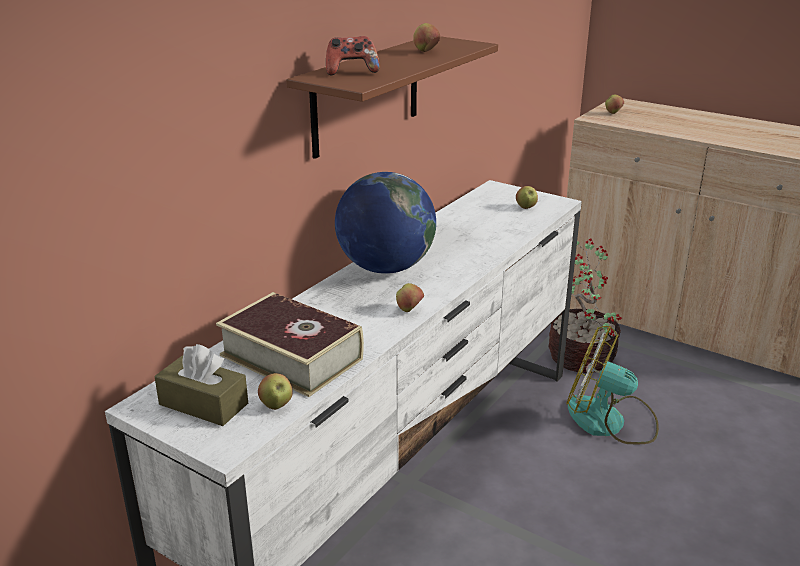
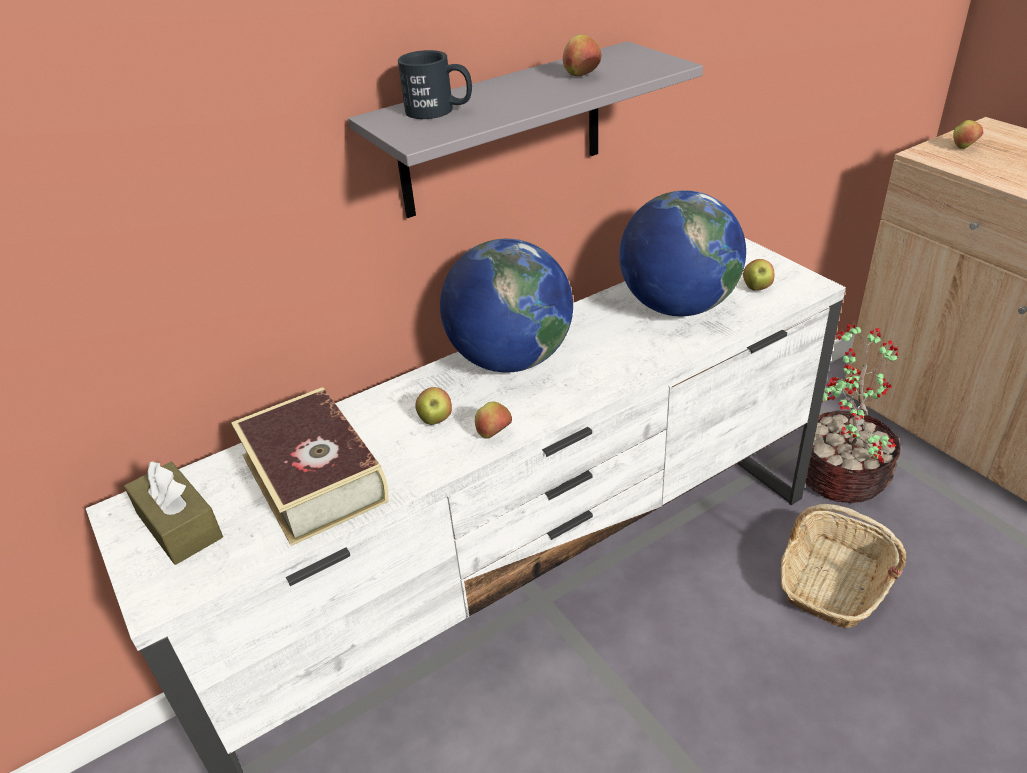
camera: 25 degrees right, 10 degrees up
apple [258,373,293,410] -> apple moved to [416,387,452,425]
brown shelf [286,36,498,159] -> grey shelf [348,41,703,218]
game controller [326,36,380,75] -> black mug [398,50,472,119]
fan [566,326,659,444] -> basket [781,504,906,628]
none -> globe [619,190,746,316]

